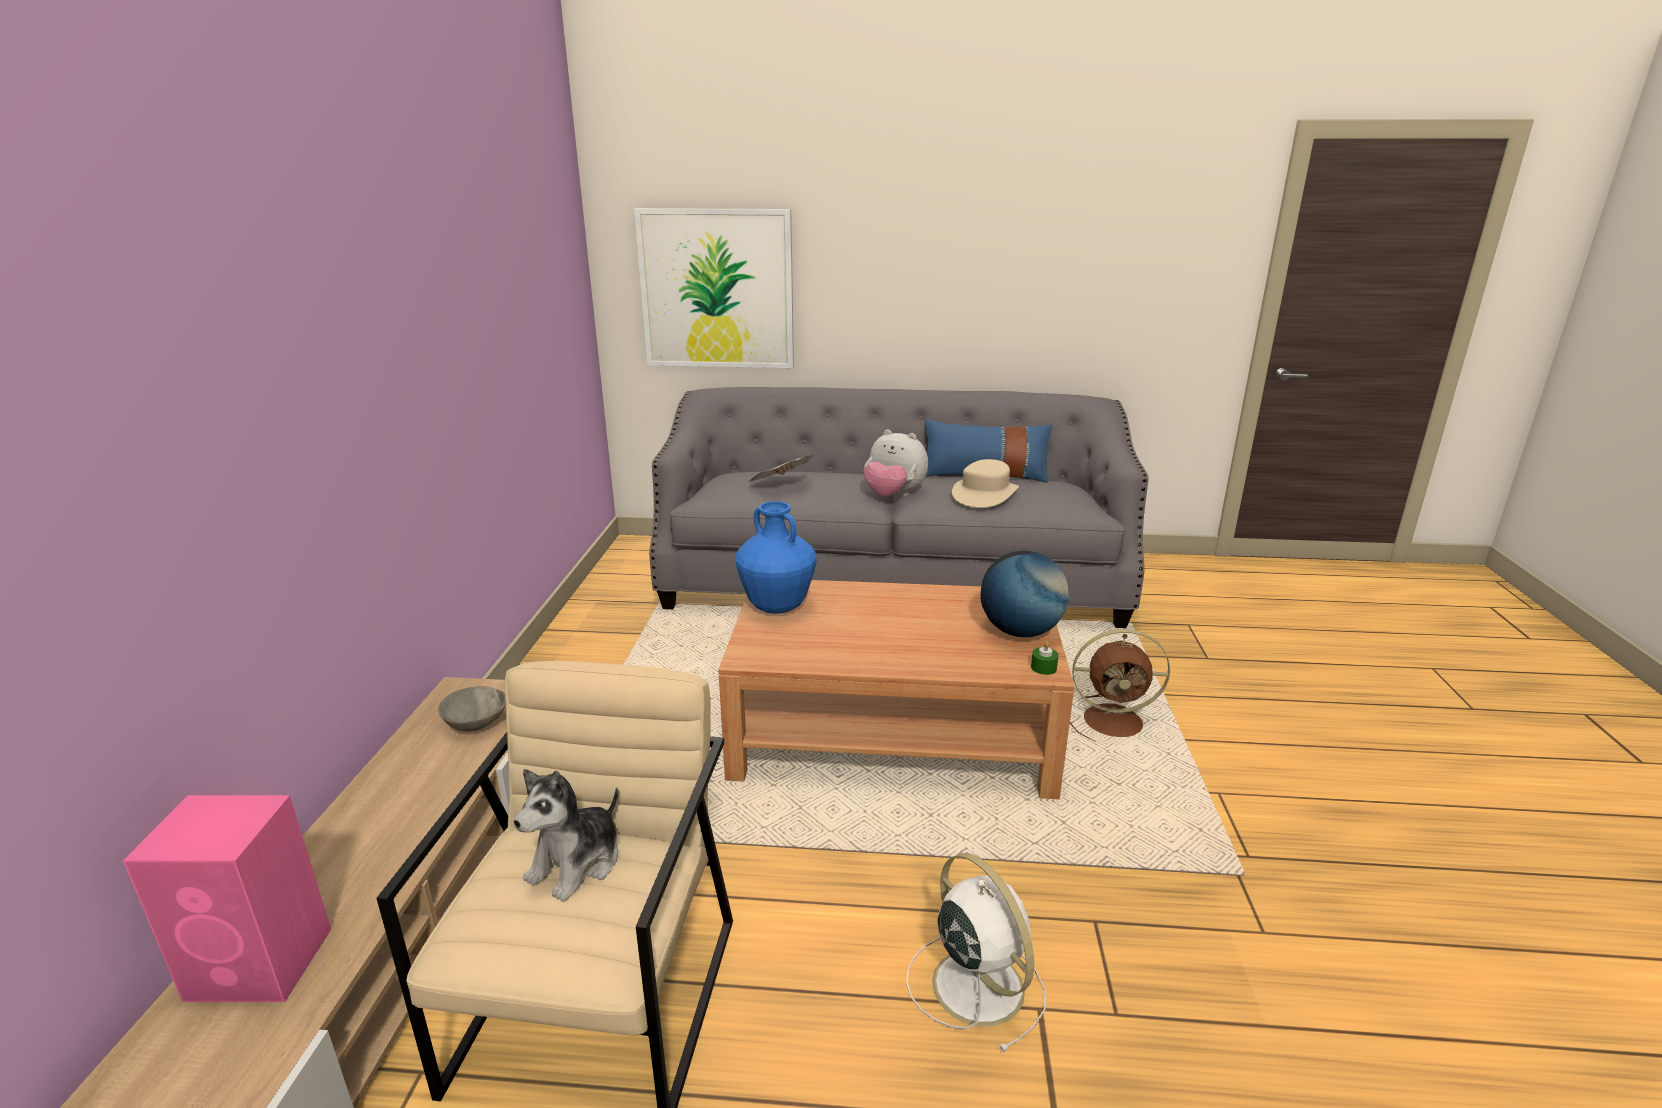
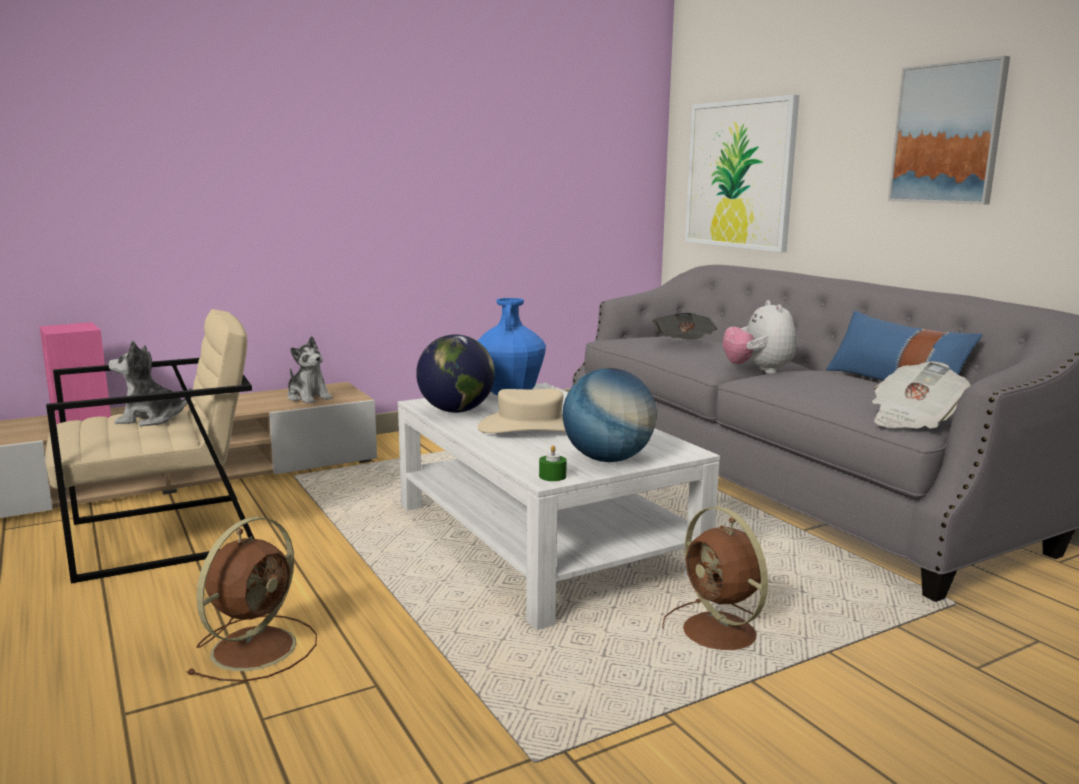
camera: 55 degrees right, 10 degrees down
grey bowl [438,686,506,732] -> plush toy [287,336,332,404]
brown coffee table [718,580,1075,799] -> white coffee table [398,383,720,630]
white fan [906,853,1046,1053] -> brown fan [186,517,317,682]
beige hat [952,459,1019,508] -> beige hat moved to [478,389,566,433]
none -> globe [416,334,495,413]
none -> newspaper [872,362,970,429]
none -> picture [888,56,1010,205]

